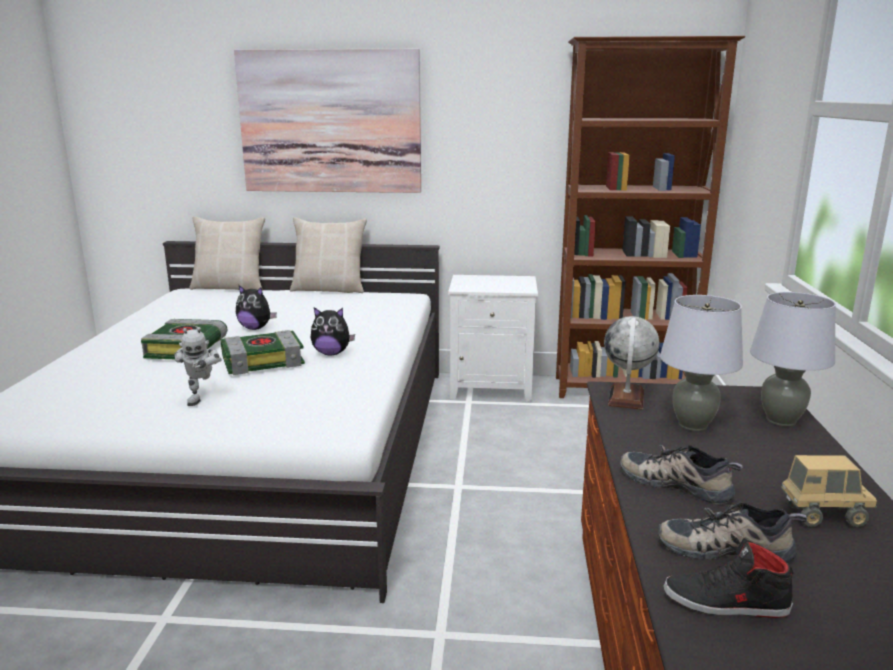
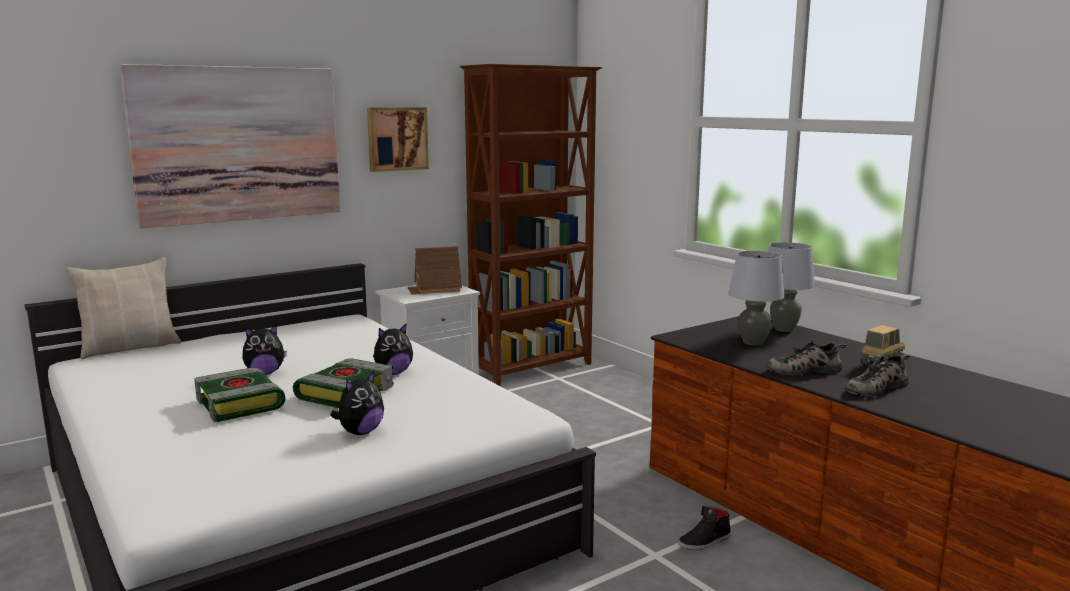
camera: 40 degrees left, 5 degrees down
toy robot [174,327,222,406] -> plush toy [330,371,384,435]
beige pillow [290,217,367,293] -> none
globe [604,316,659,410] -> none
black shoe [663,538,793,618] -> black shoe moved to [678,506,731,550]
none -> picture [367,107,429,172]
none -> toy house [407,246,462,295]

